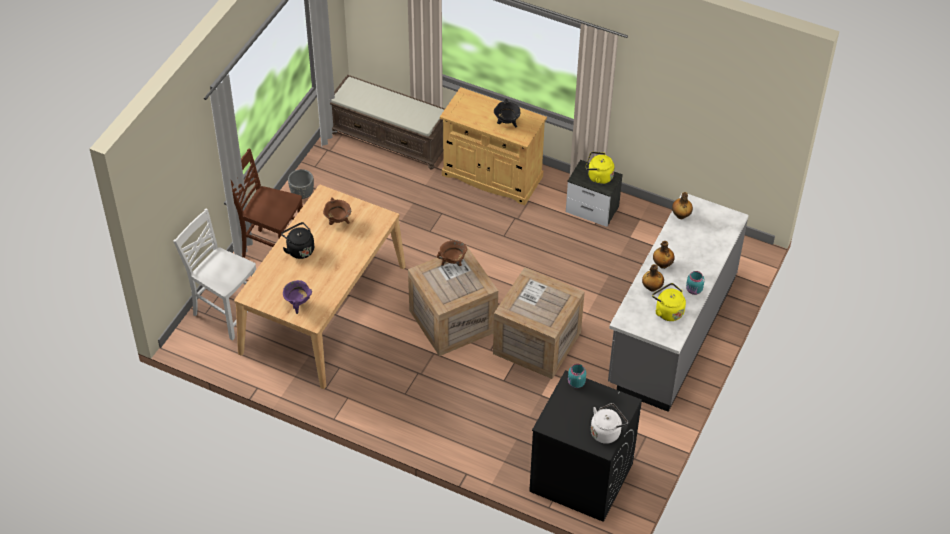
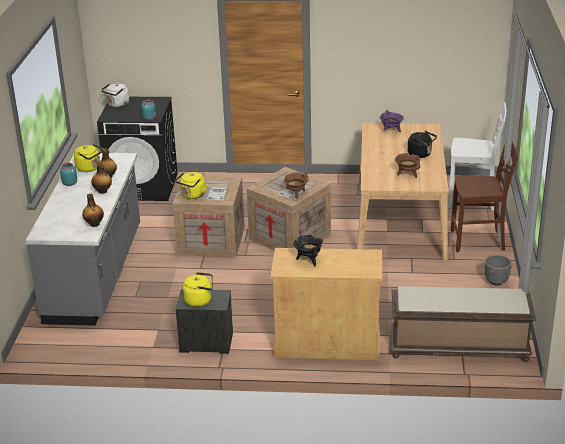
camera: 160 degrees right, 20 degrees down
none -> yellow kettle [175,172,207,199]

